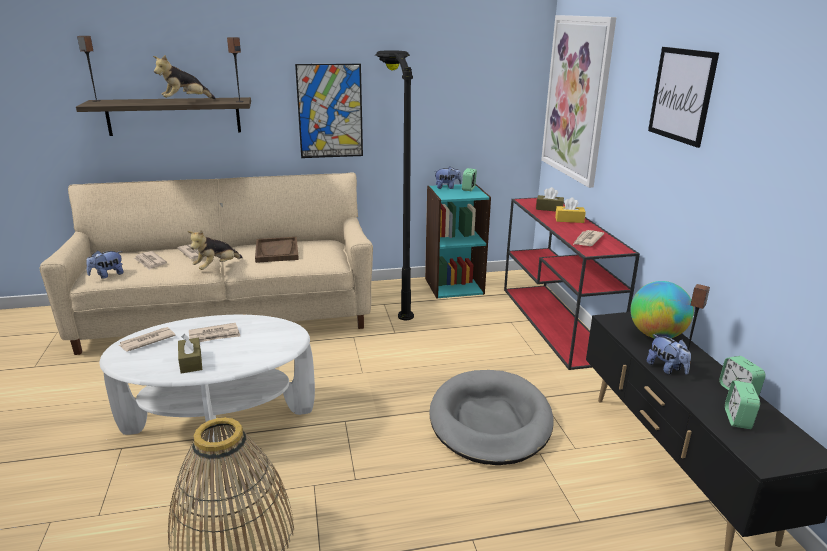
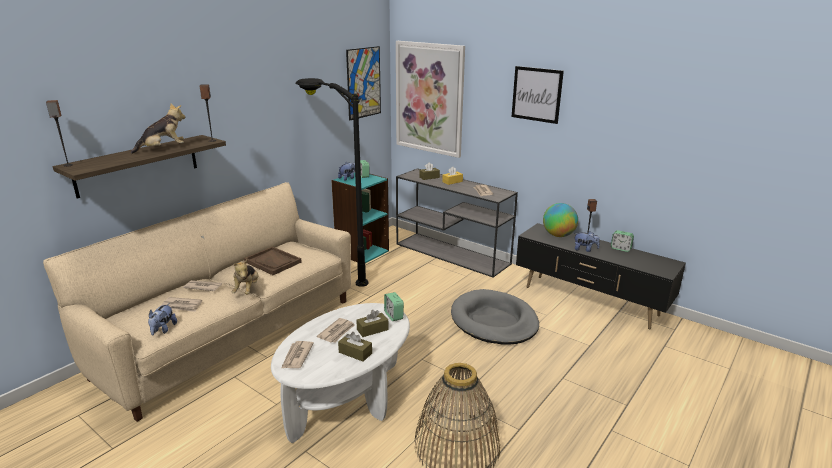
camera: 40 degrees left, 0 degrees up
plush toy [153,55,216,99] -> plush toy turned 135 degrees counterclockwise [131,103,185,154]
picture [295,64,363,158] -> picture moved to [346,46,381,120]
red console table [504,197,640,370] -> grey console table [396,168,518,277]
alarm clock [725,380,760,429] -> alarm clock moved to [384,292,404,321]
none -> brown tissue box [356,310,389,337]

